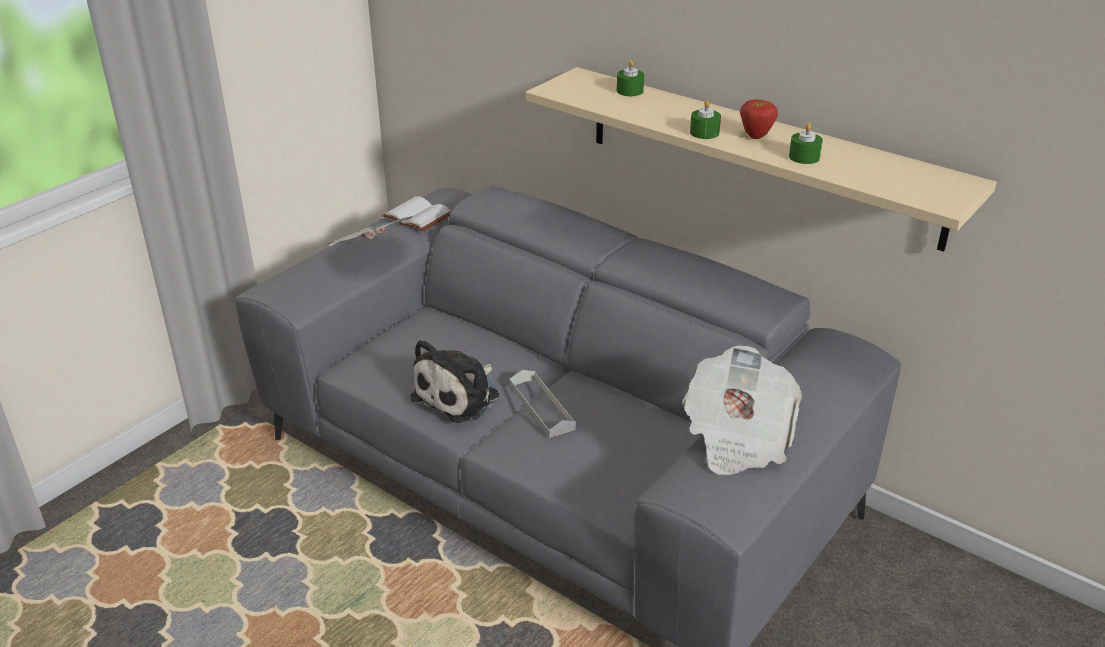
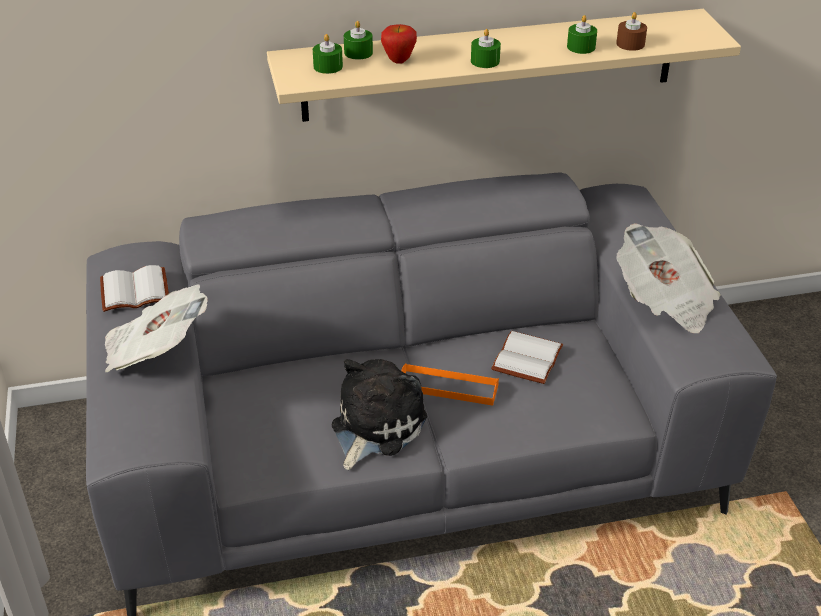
camera: 50 degrees left, 5 degrees up
plush toy [410,339,499,423] -> plush toy turned 135 degrees counterclockwise [332,359,427,470]
grey tray [510,370,576,438] -> orange tray [401,363,499,406]
apple [740,99,778,139] -> apple moved to [381,24,417,64]
none -> green candle [313,34,343,74]
none -> white book [491,331,563,384]
none -> brown candle [616,12,647,51]

